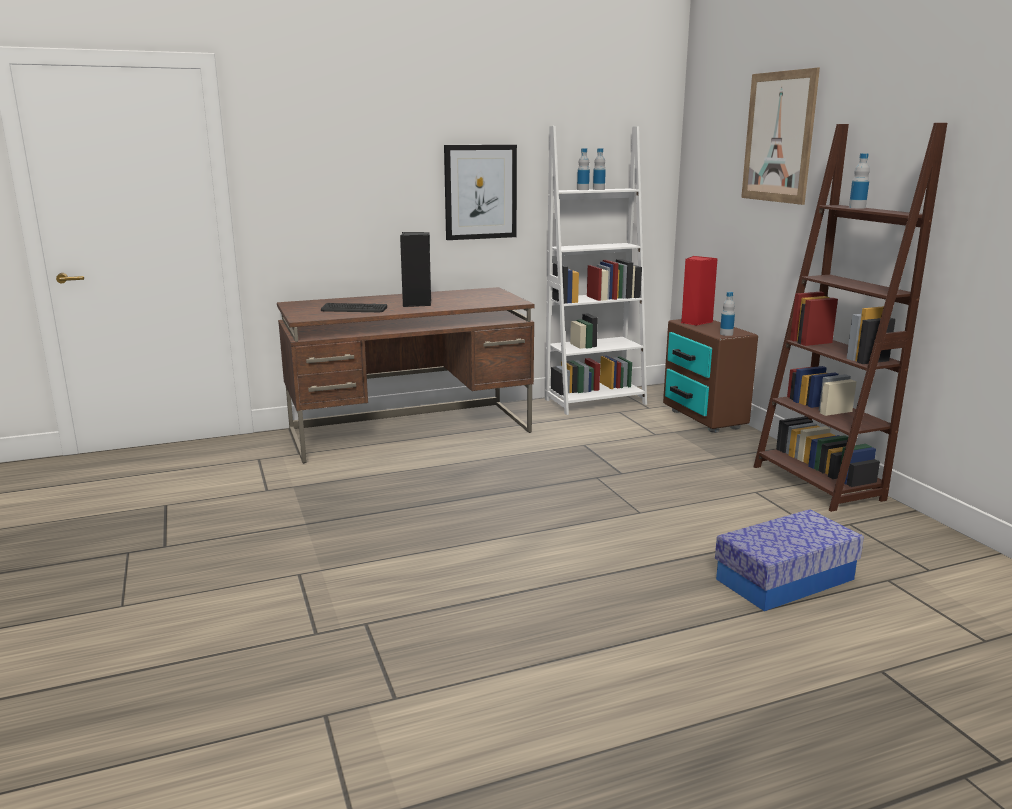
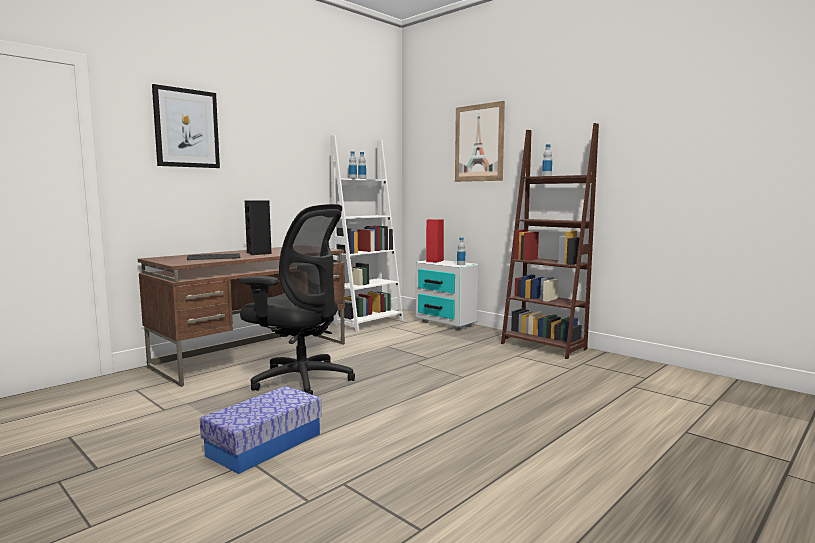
camera: 25 degrees left, 10 degrees down
picture [444,145,517,240] -> picture moved to [152,84,220,168]
brown nightstand [663,319,758,433] -> white nightstand [416,260,478,330]
storage box [715,509,864,611] -> storage box moved to [200,386,322,474]
none -> black office chair [239,204,355,395]

